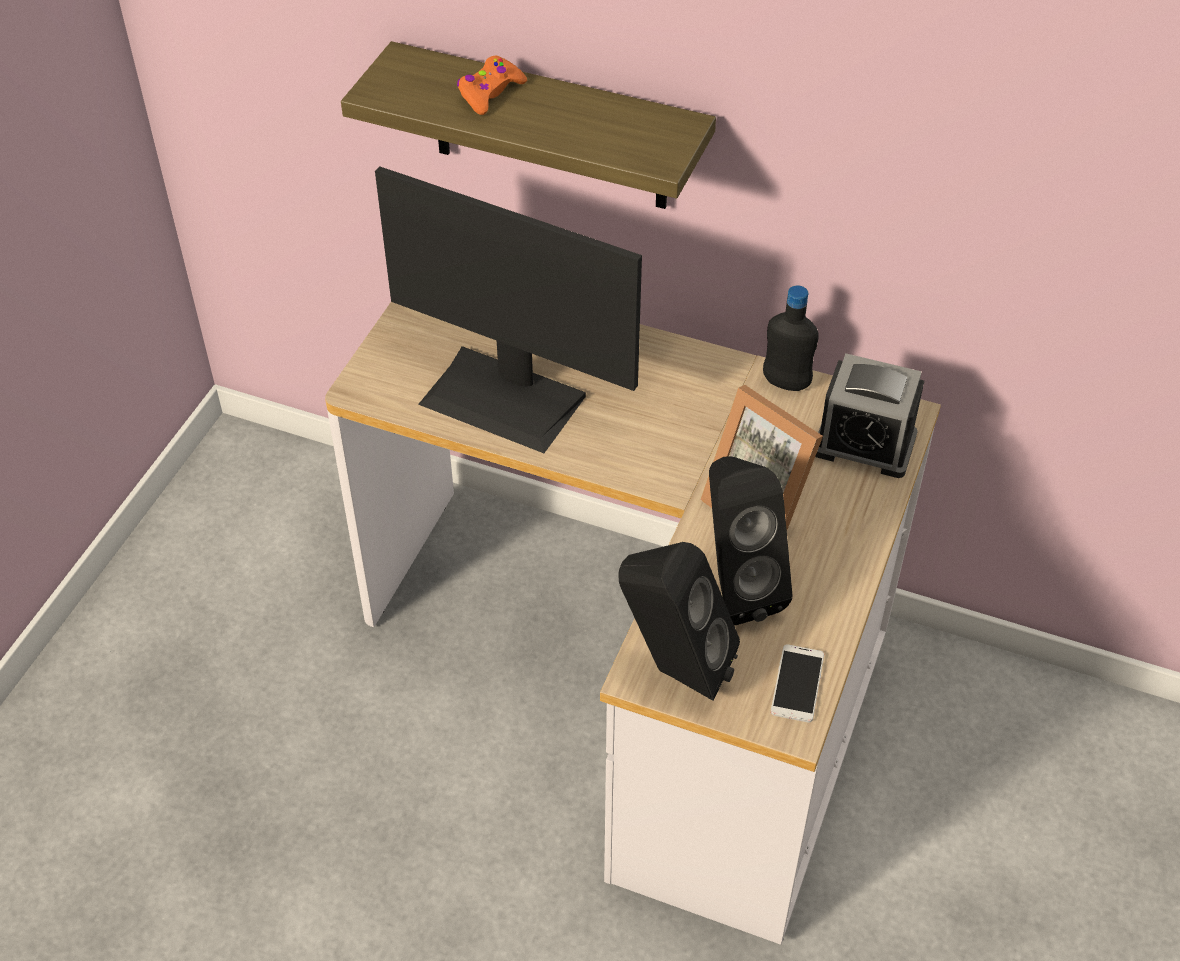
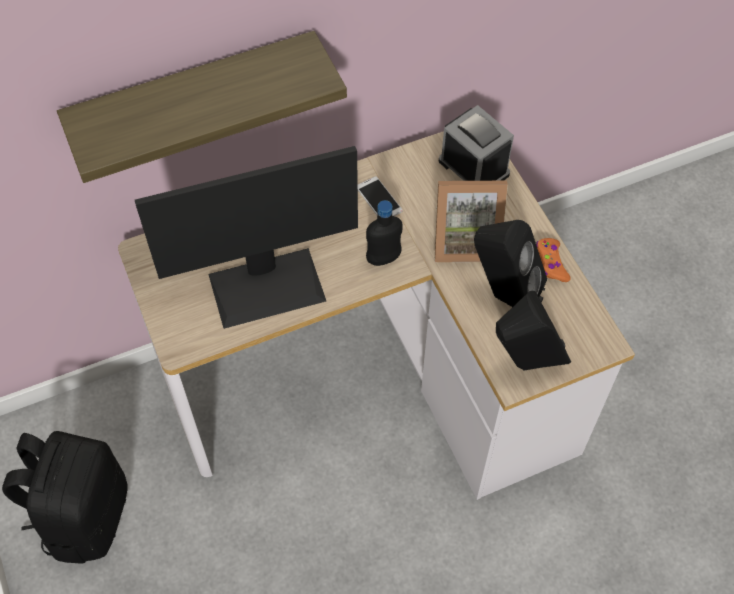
camera: 45 degrees left, 10 degrees up
orange game controller [457,56,527,115] -> orange game controller moved to [536,238,571,282]
black bottle [763,285,819,391] -> black bottle moved to [366,200,403,266]
phone [771,644,824,723] -> phone moved to [358,176,402,216]
alarm clock [815,353,924,478] -> alarm clock turned 105 degrees counterclockwise [439,105,514,181]
none -> black backpack [2,431,127,564]

